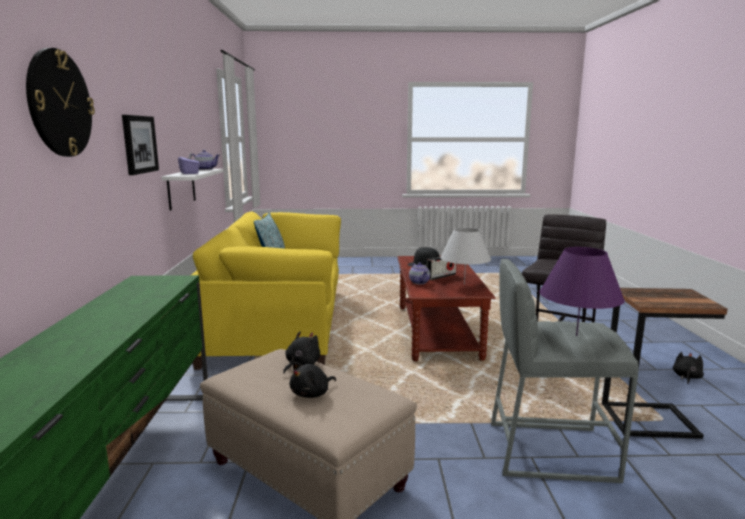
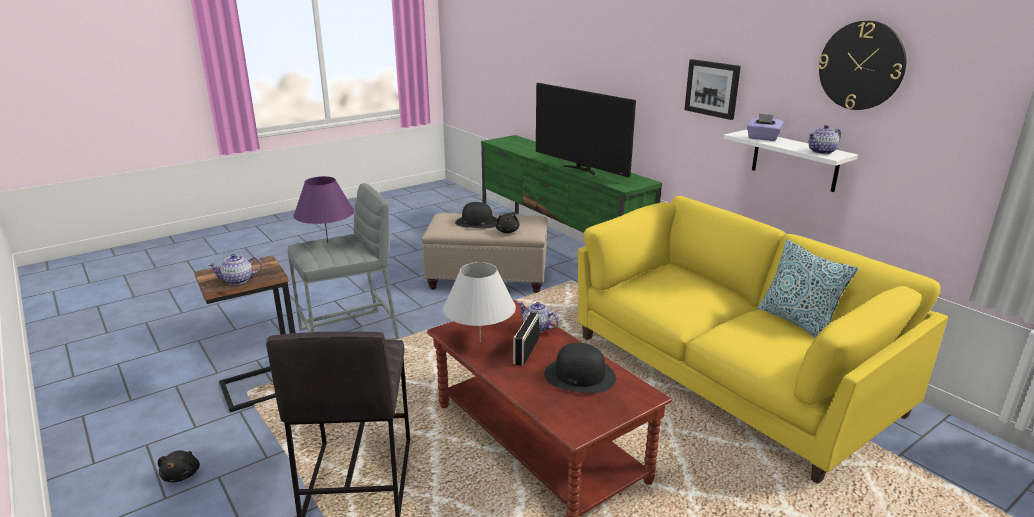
camera: 145 degrees right, 10 degrees up
wall clock [26,48,95,157] -> wall clock moved to [818,20,906,110]
black plush toy [290,362,336,398] -> black hat [455,202,497,228]
none -> teapot [208,254,262,285]
none -> television [536,83,636,178]

